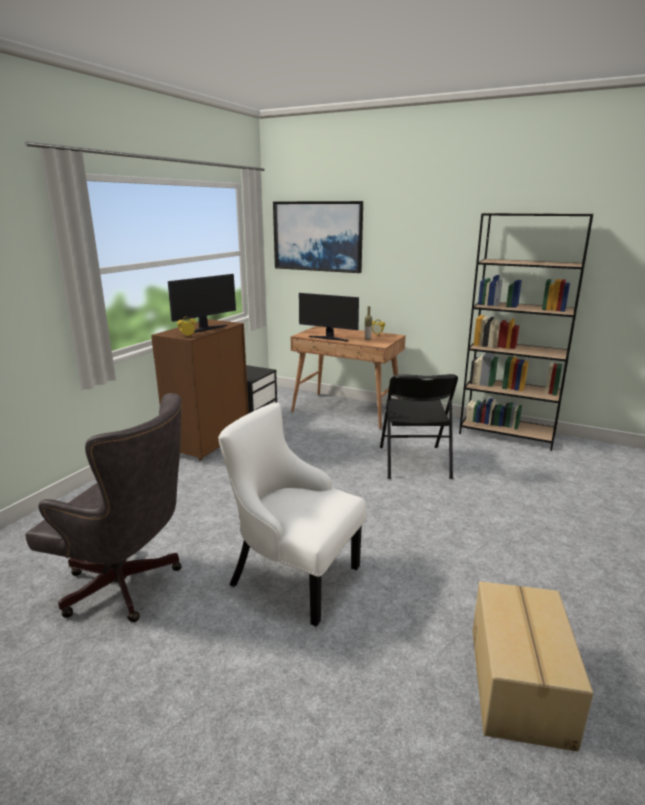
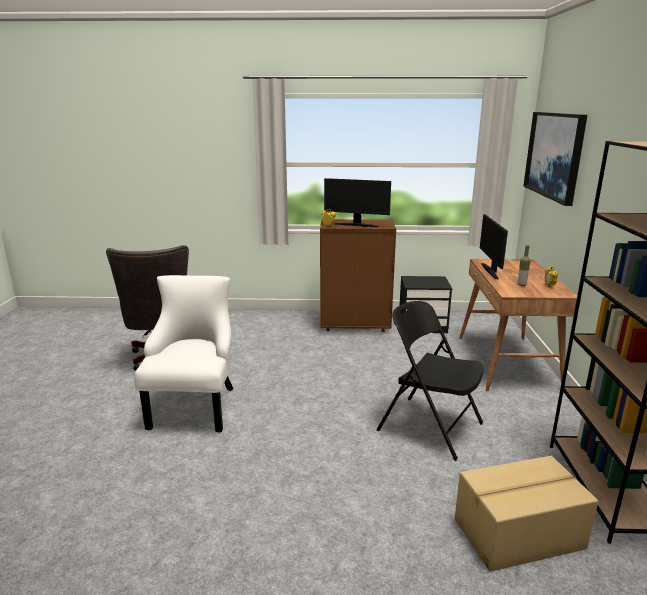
camera: 65 degrees right, 0 degrees up
black chair [380,374,458,479] -> black chair turned 60 degrees clockwise [377,301,483,461]
cardboard box [473,581,593,752] -> cardboard box moved to [455,456,598,572]

